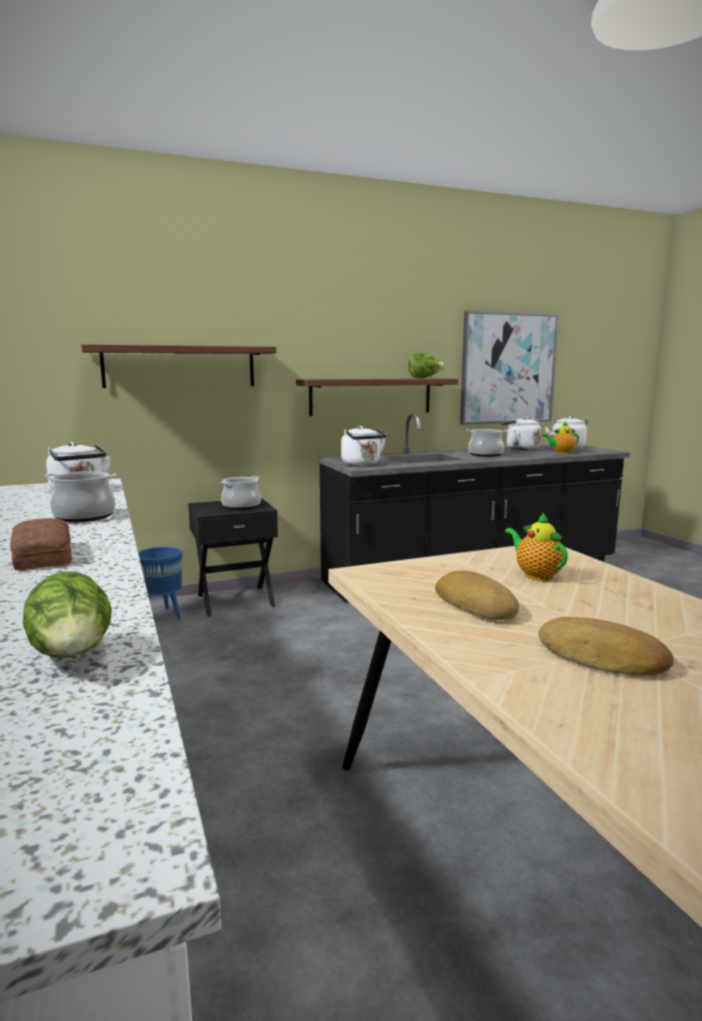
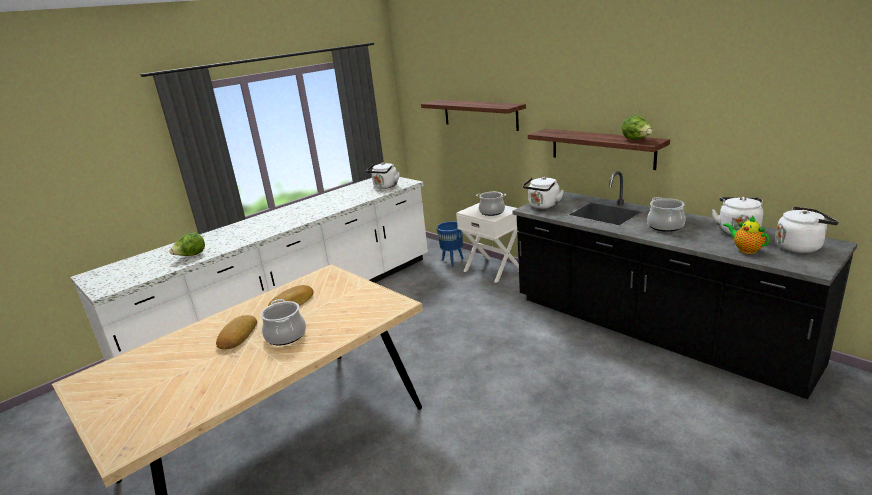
camera: 70 degrees right, 10 degrees up
bread [10,518,72,570] -> none
cooking pot [44,471,117,522] -> cooking pot moved to [260,299,306,345]
black nightstand [188,498,278,616] -> white nightstand [456,203,519,283]
picture [460,310,559,425] -> none
teapot [505,512,568,581] -> none

